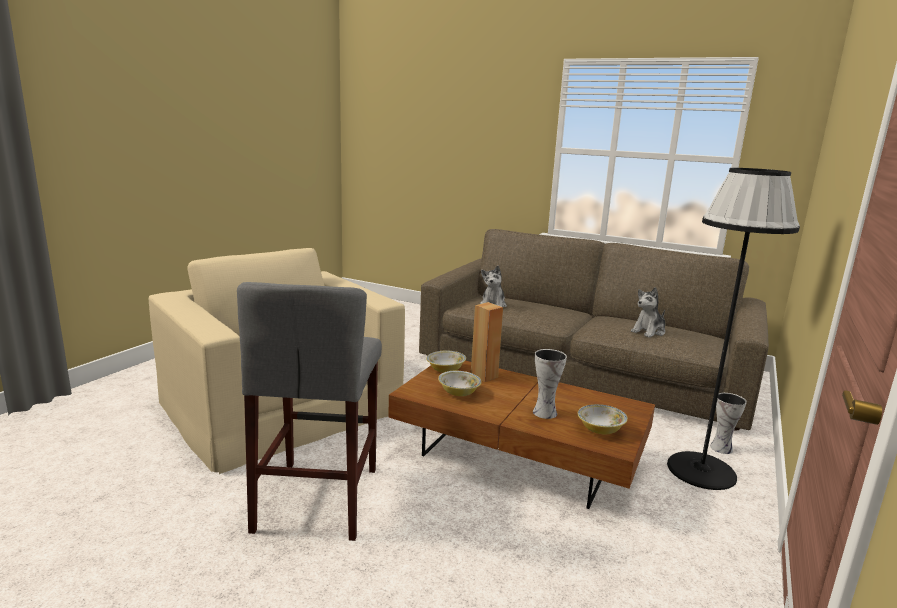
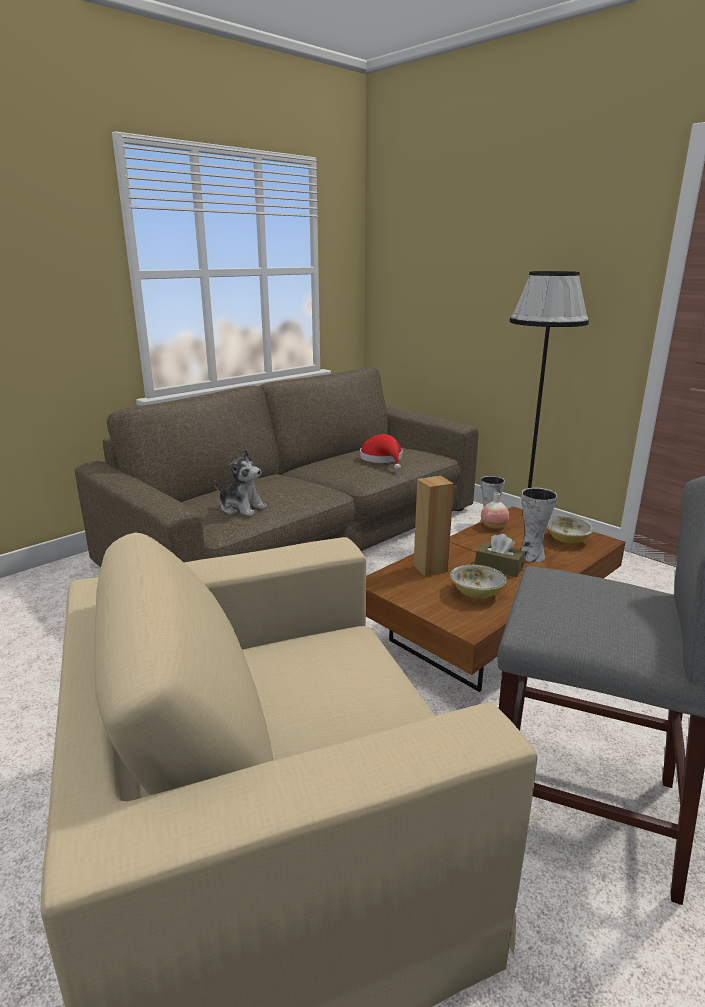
camera: 70 degrees left, 5 degrees up
bowl [426,350,466,373] -> none
plush toy [631,287,665,338] -> red hat [360,434,403,470]
none -> brown tissue box [475,534,525,577]
none -> vase [481,492,509,529]

